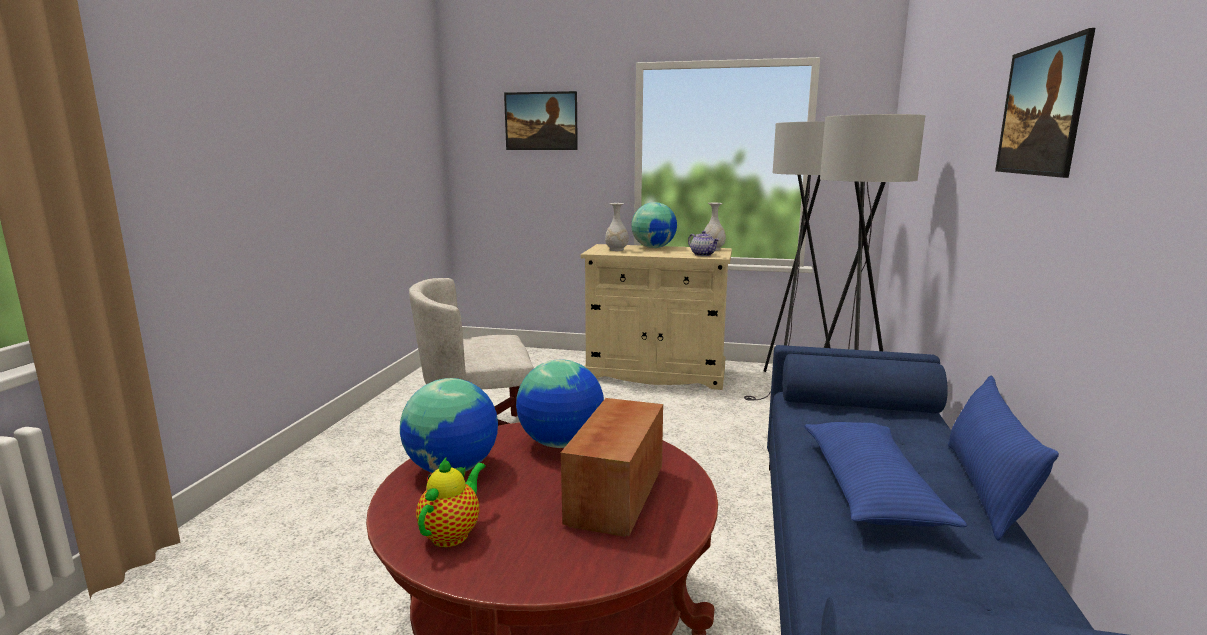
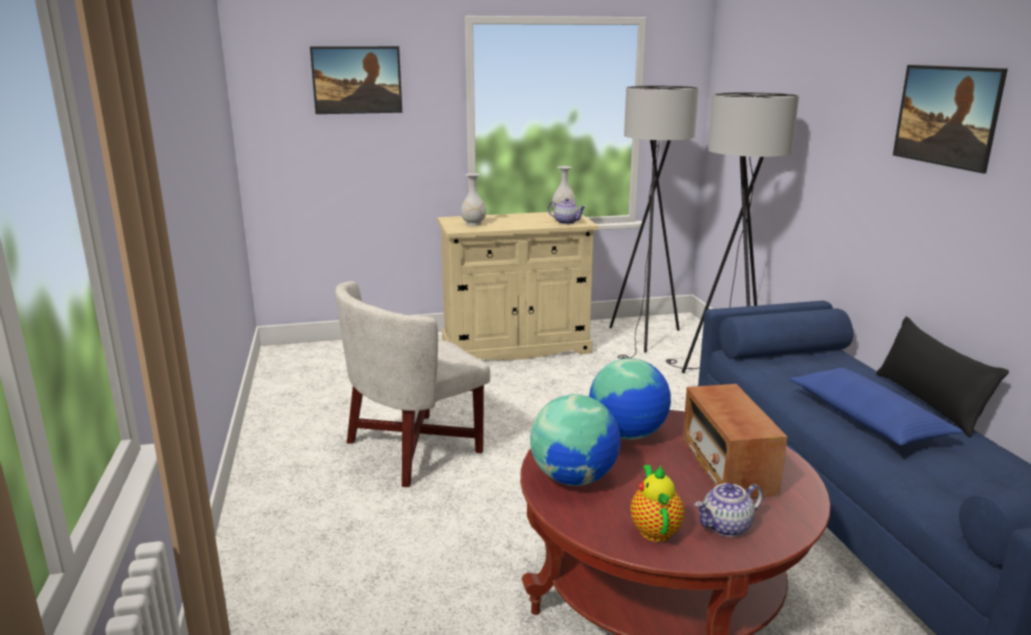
camera: 25 degrees left, 5 degrees up
globe [631,202,677,248] -> none
blue pillow [948,376,1059,541] -> black pillow [876,317,1009,437]
none -> teapot [694,483,763,537]

